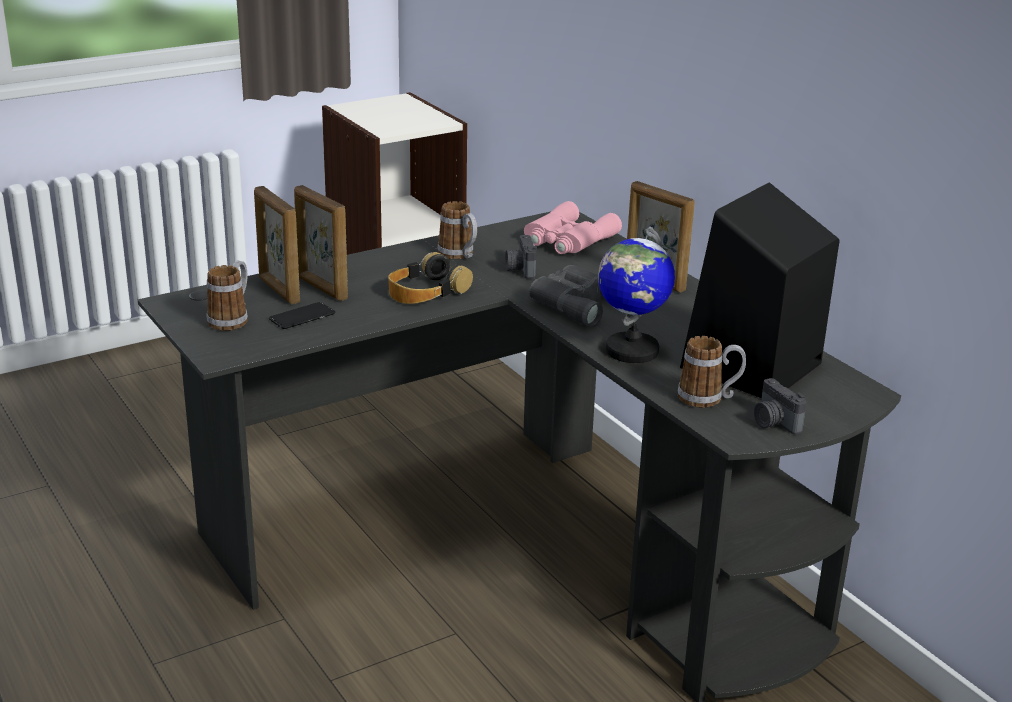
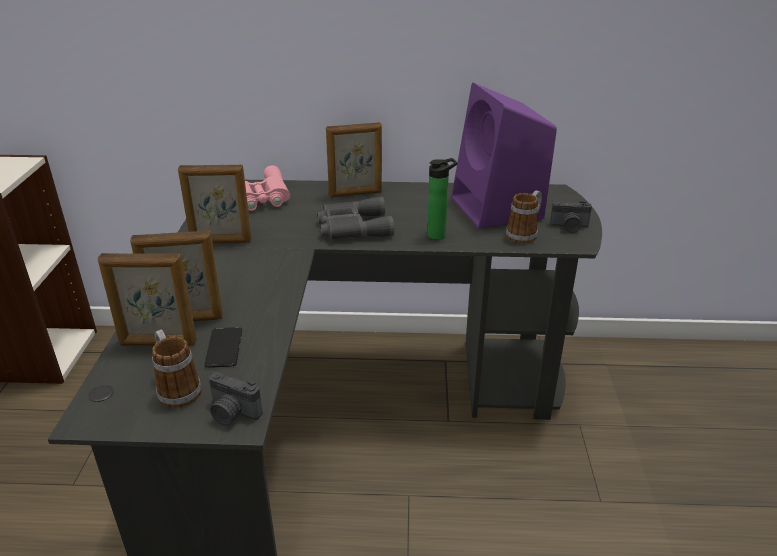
camera: 55 degrees left, 5 degrees up
headphones [388,252,473,304] -> none
mug [437,201,477,259] -> picture frame [178,165,251,243]
camera [505,235,537,279] -> camera moved to [209,372,263,426]
globe [598,226,675,363] -> bottle [427,158,457,240]
black speaker [680,182,840,398] -> purple speaker [451,83,557,229]

